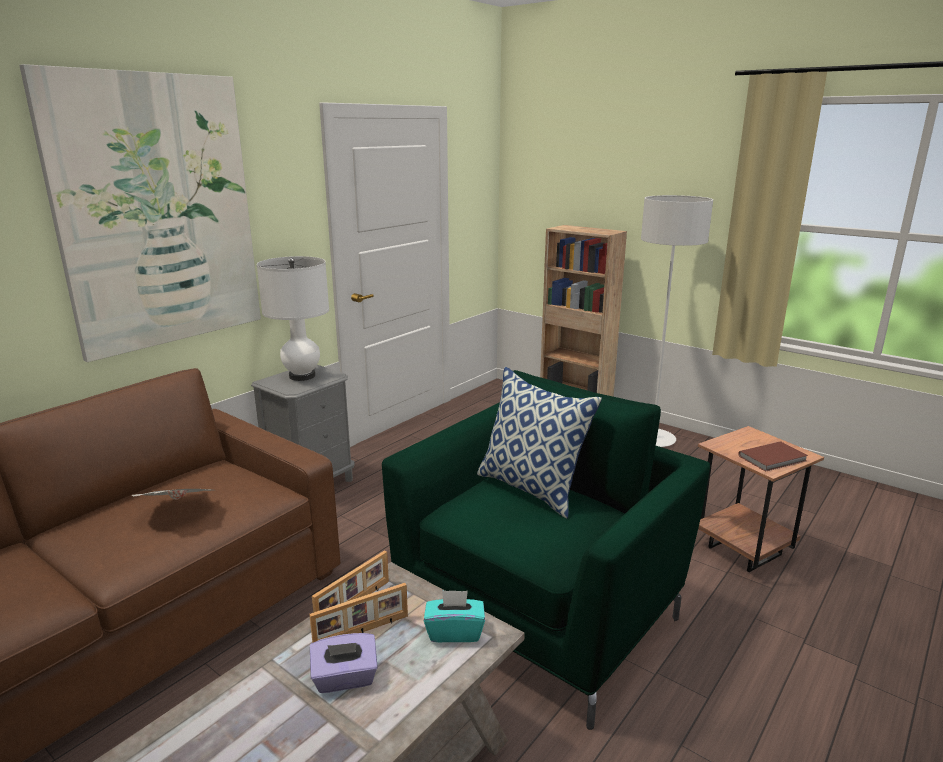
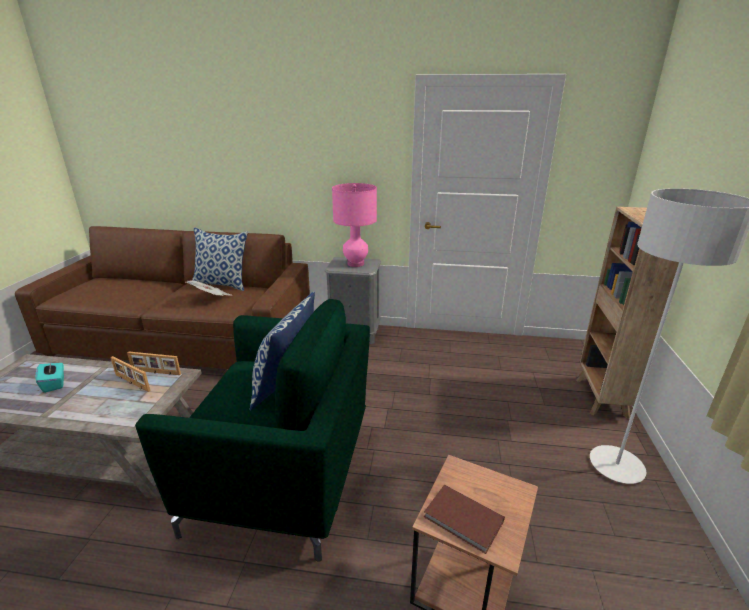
camera: 60 degrees right, 5 degrees up
picture [19,64,261,362] -> none
white table lamp [257,256,329,381] -> pink table lamp [332,183,377,267]
purple tissue box [310,633,378,693] -> none
turquoise tissue box [424,590,485,642] -> turquoise tissue box moved to [36,359,64,393]
none -> pillow [192,228,248,291]

